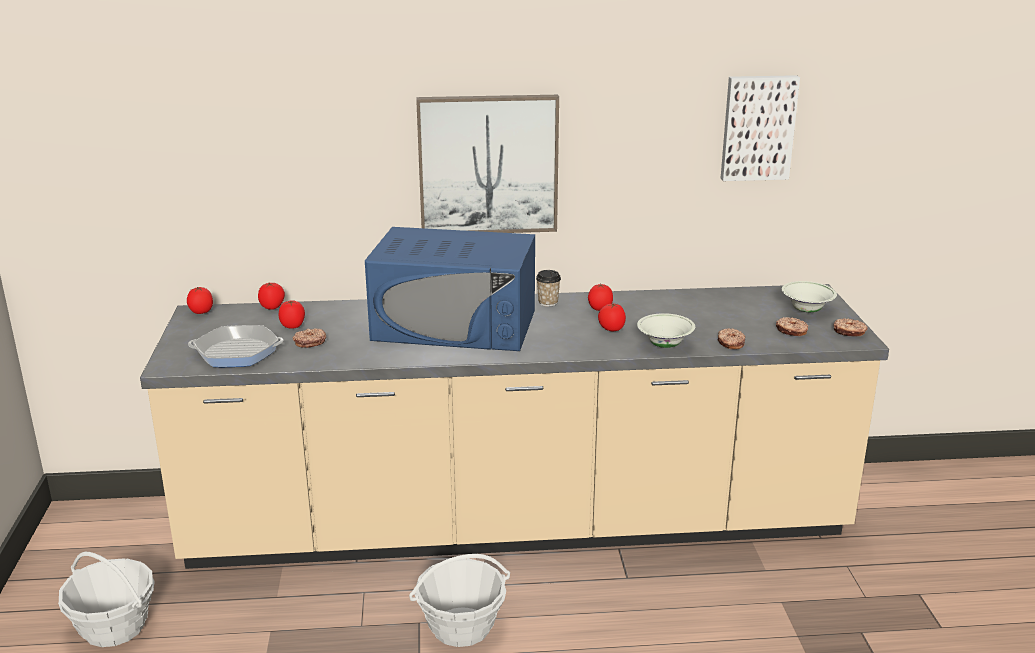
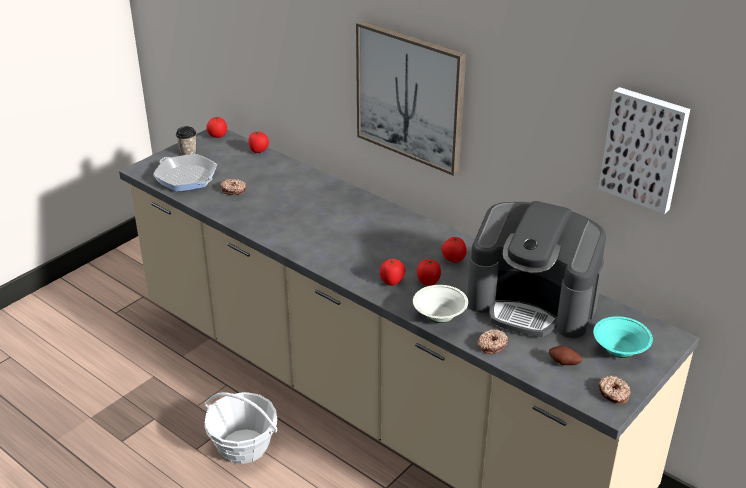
camera: 45 degrees right, 10 degrees up
basket [58,552,155,647] -> none
tomato [279,300,305,329] -> tomato moved to [380,259,405,286]
blue microwave [365,227,535,351] -> none
cup [536,270,561,307] -> cup moved to [176,126,196,155]
donut [776,317,808,336] -> potato [549,346,582,365]
white bowl [782,281,837,312] -> turquoise bowl [593,316,653,358]
none -> coffee machine [467,201,606,338]

